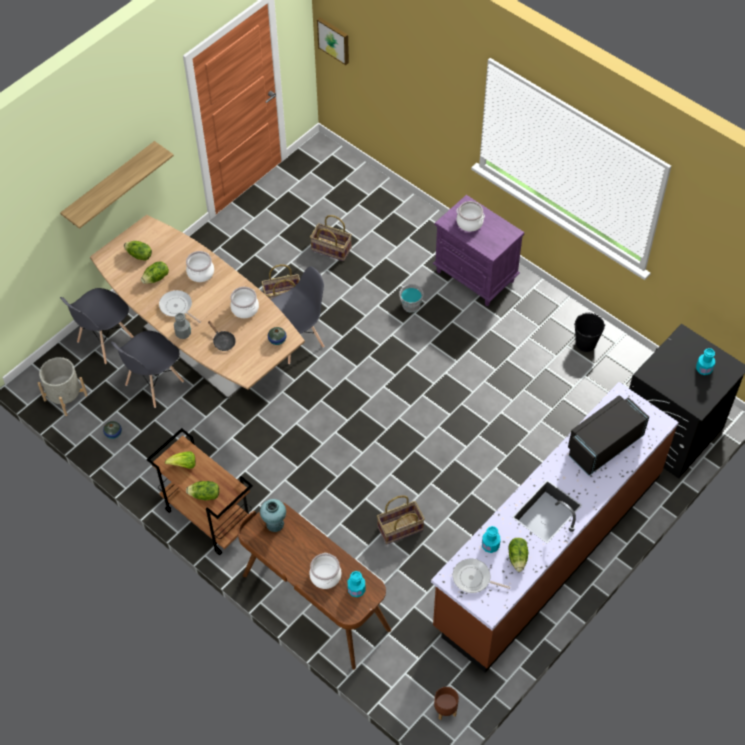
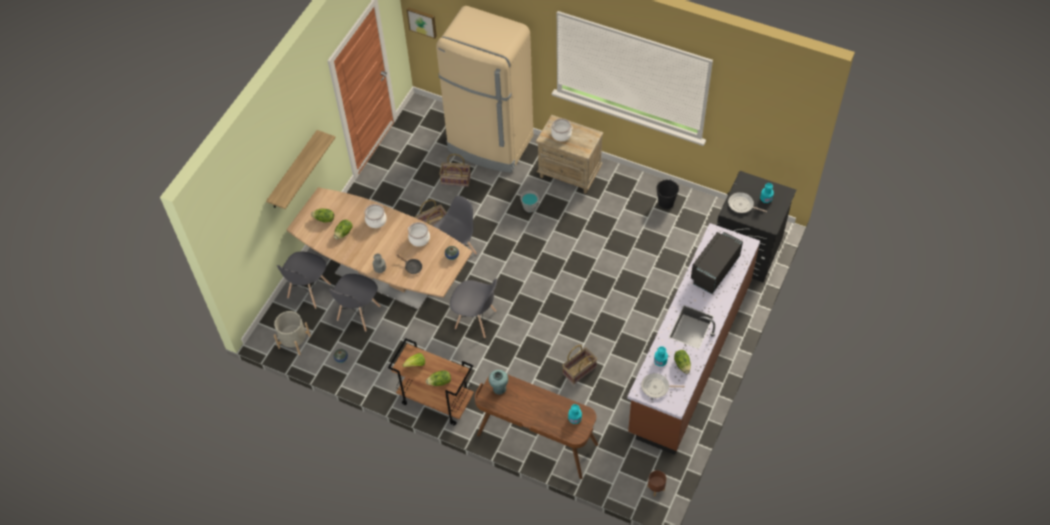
camera: 15 degrees left, 0 degrees up
frying pan [159,290,201,323] -> frying pan moved to [728,192,767,213]
cooking pot [309,553,342,589] -> none
purple nightstand [432,195,524,306] -> beige nightstand [536,115,603,194]
none -> beige fridge [436,6,533,173]
none -> grey chair [450,279,497,338]

